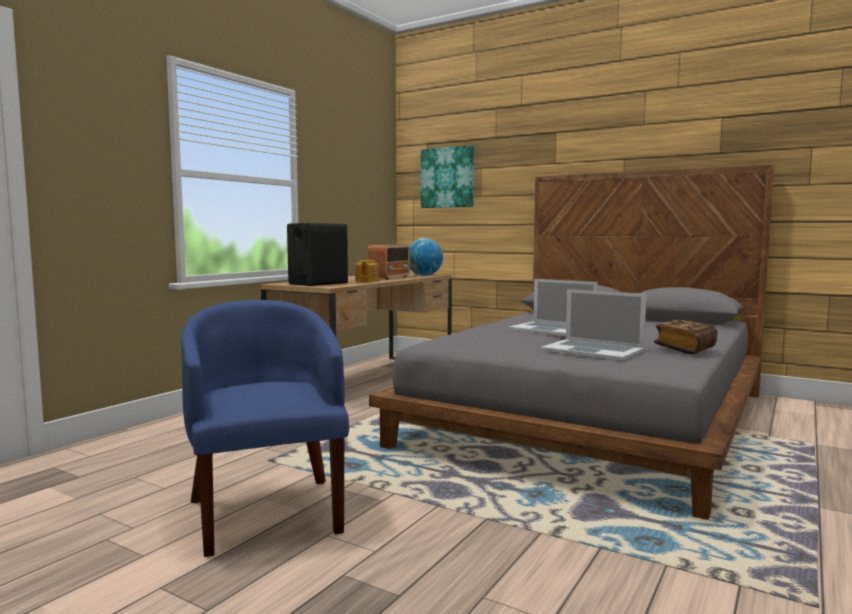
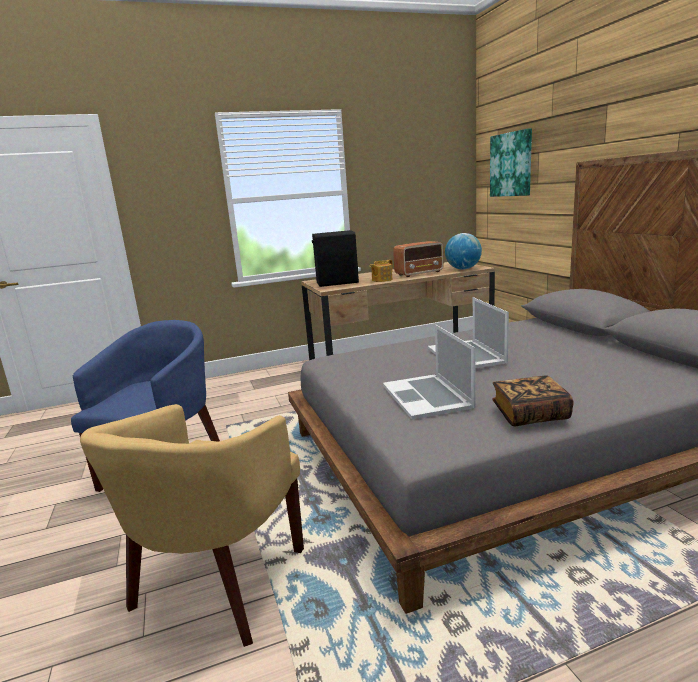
camera: 40 degrees right, 10 degrees up
none -> yellow armchair [80,404,304,647]

